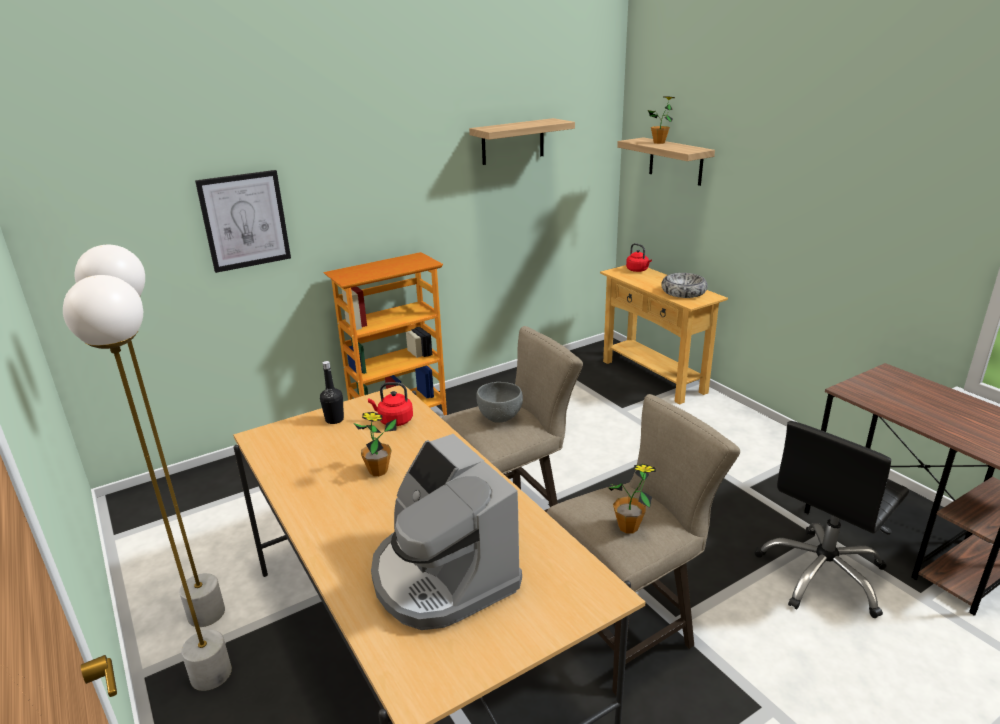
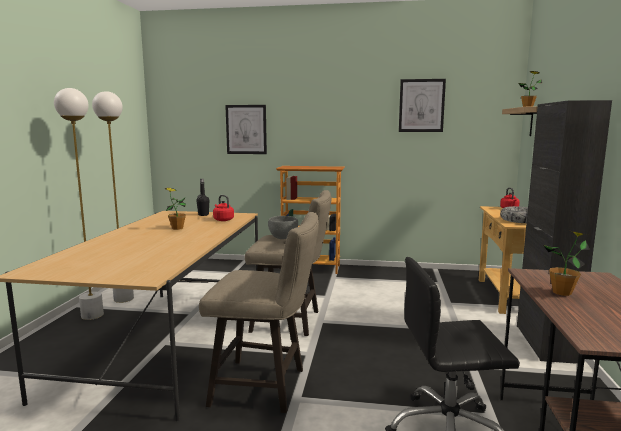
camera: 40 degrees right, 15 degrees down
coffee machine [371,434,522,630] -> none
shelf [469,118,575,165] -> picture [399,79,446,132]
potted plant [608,464,656,534] -> potted plant moved to [543,231,590,296]
none -> black cabinet [517,100,612,364]

